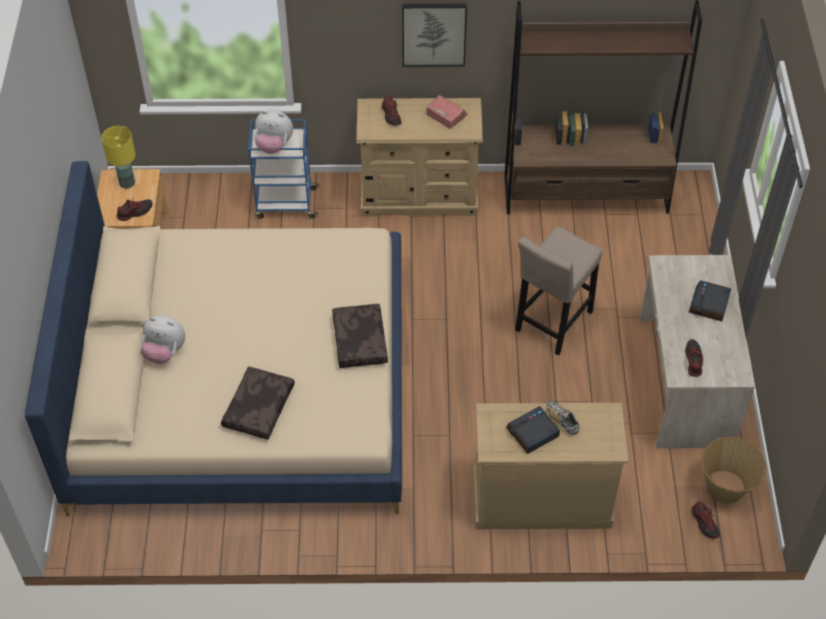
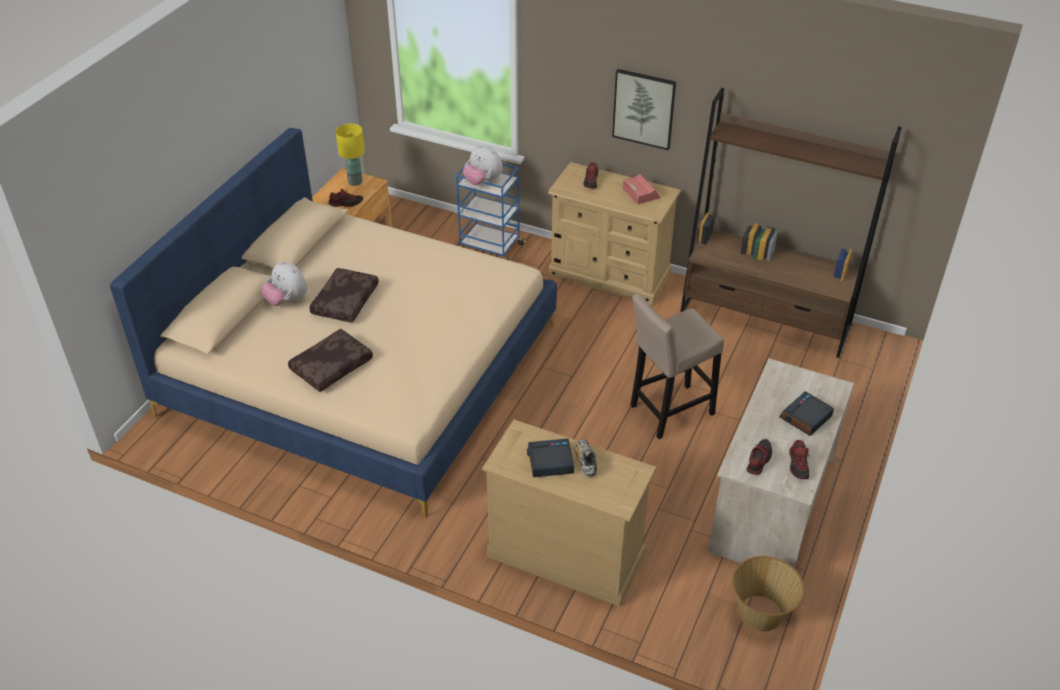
camera: 25 degrees right, 10 degrees down
brown pillow [332,304,388,368] -> brown pillow moved to [309,268,379,323]
shoe [691,502,720,539] -> shoe moved to [789,440,809,479]

